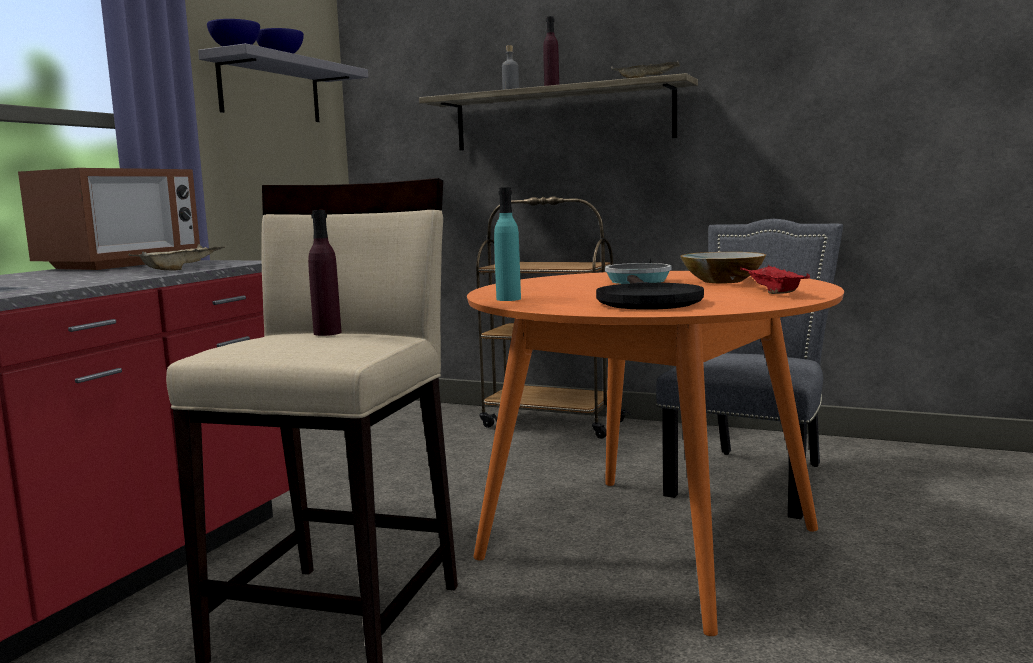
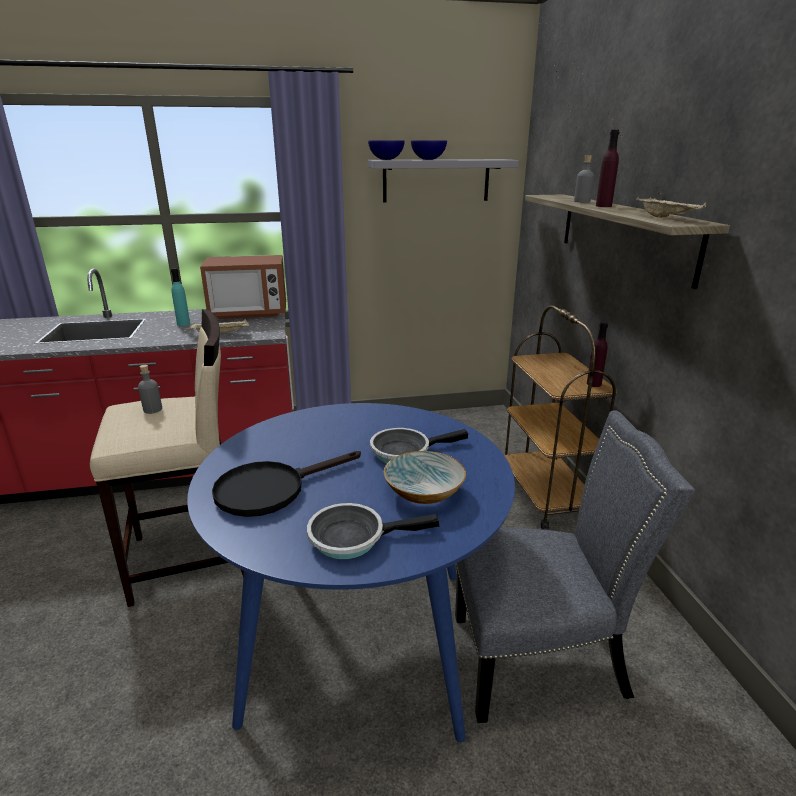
camera: 55 degrees right, 15 degrees up
purple bottle [308,210,342,336] -> purple bottle moved to [587,322,608,387]
orange dining table [467,271,844,636] -> blue dining table [187,403,515,742]
turquoise bottle [494,187,521,301] -> turquoise bottle moved to [171,268,190,326]
red tray [740,266,810,294] -> frying pan [307,503,439,560]
none -> grey bottle [138,365,162,414]

